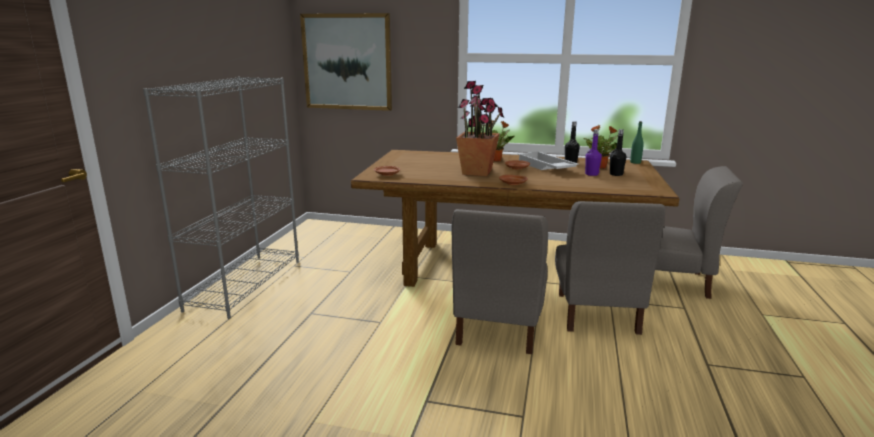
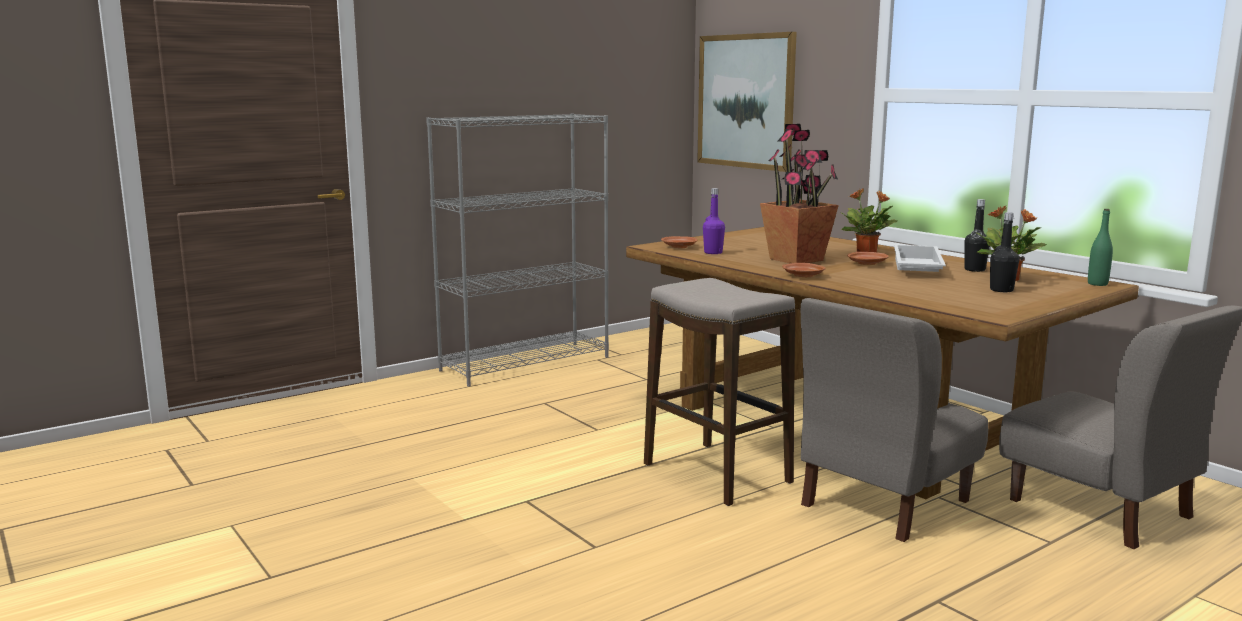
camera: 40 degrees right, 5 degrees down
grey chair [452,209,548,354] -> stool [644,278,795,506]
purple bottle [585,129,602,176] -> purple bottle moved to [703,188,725,254]

